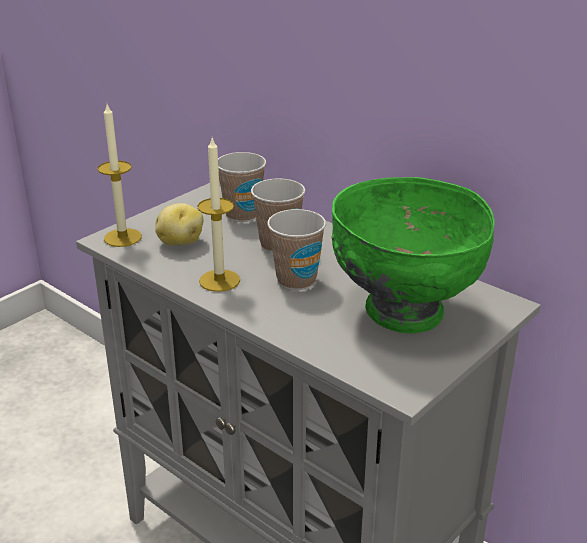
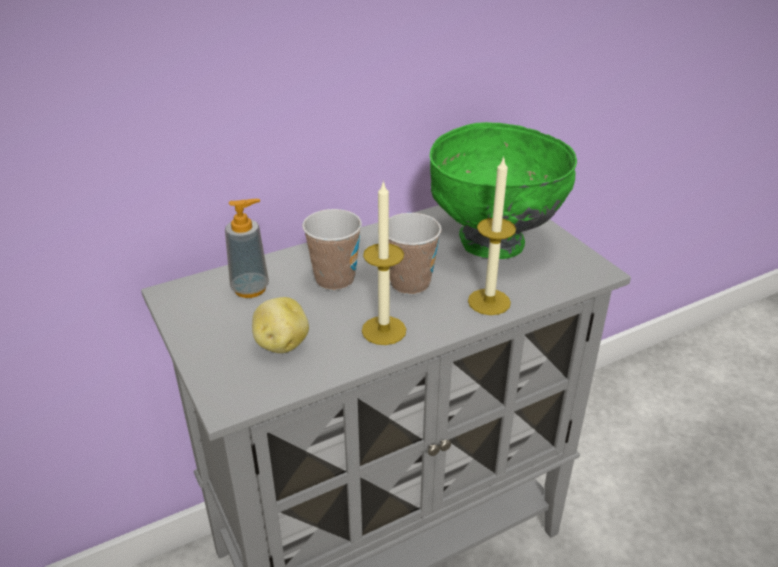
camera: 70 degrees left, 5 degrees up
candle [98,102,142,247] -> candle moved to [468,156,516,315]
cup [218,152,266,222] -> soap dispenser [225,199,269,298]

